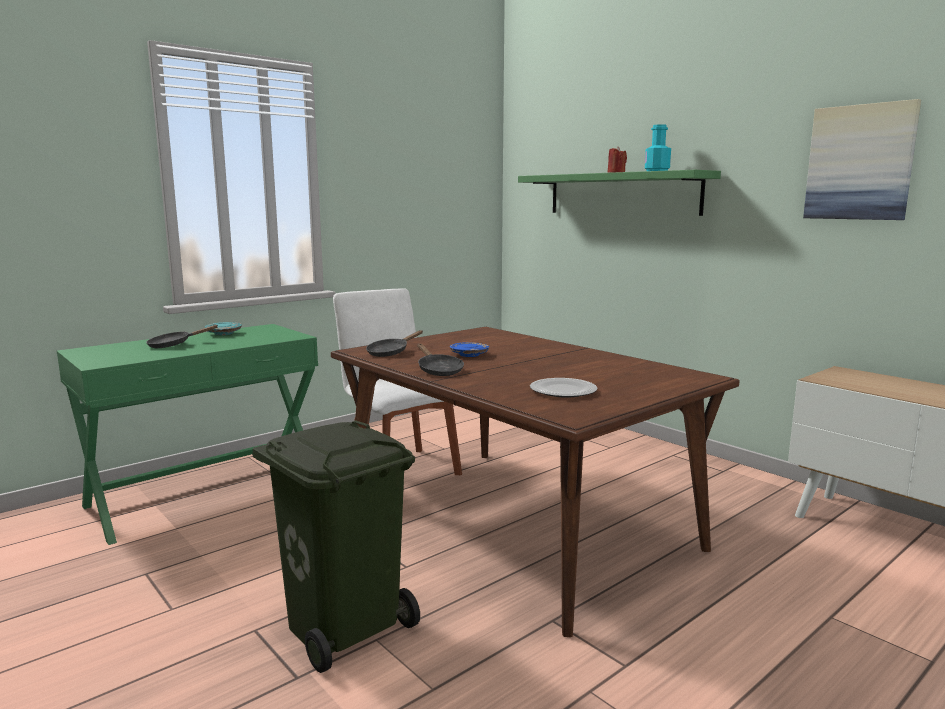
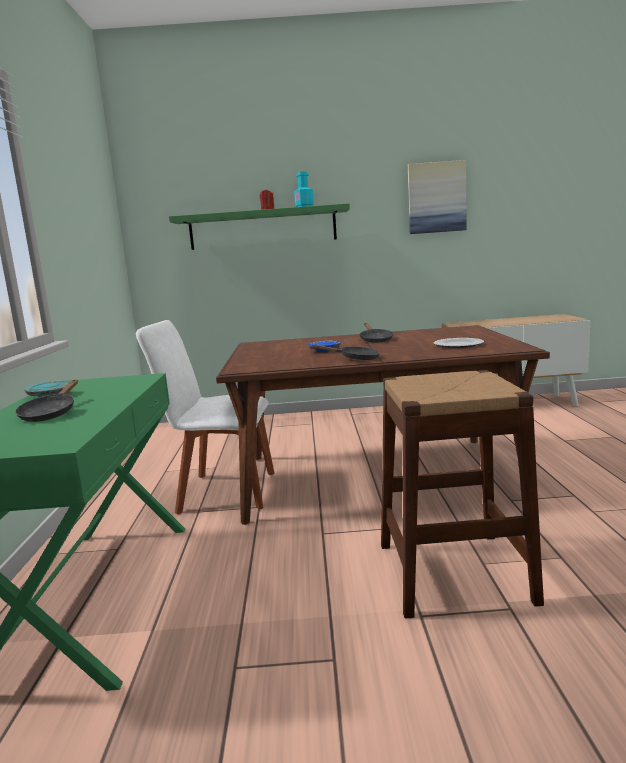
camera: 50 degrees left, 0 degrees up
green trash can [252,421,420,673] -> brown stool [381,370,544,619]
black frying pan [366,330,423,357] -> black frying pan moved to [360,323,393,343]

